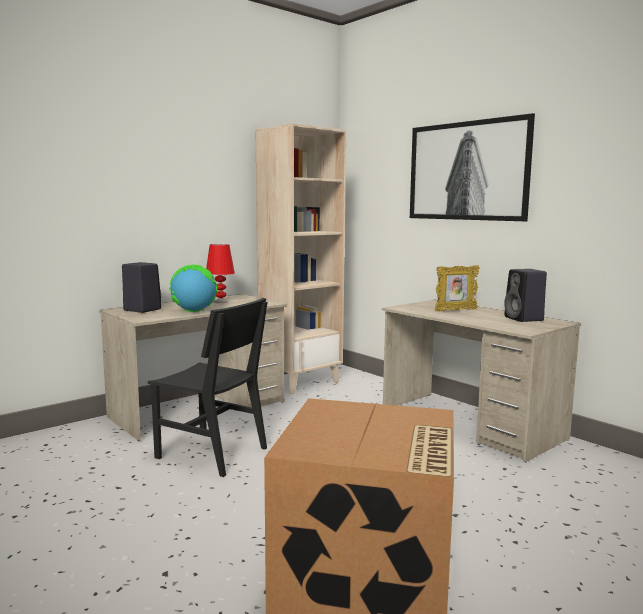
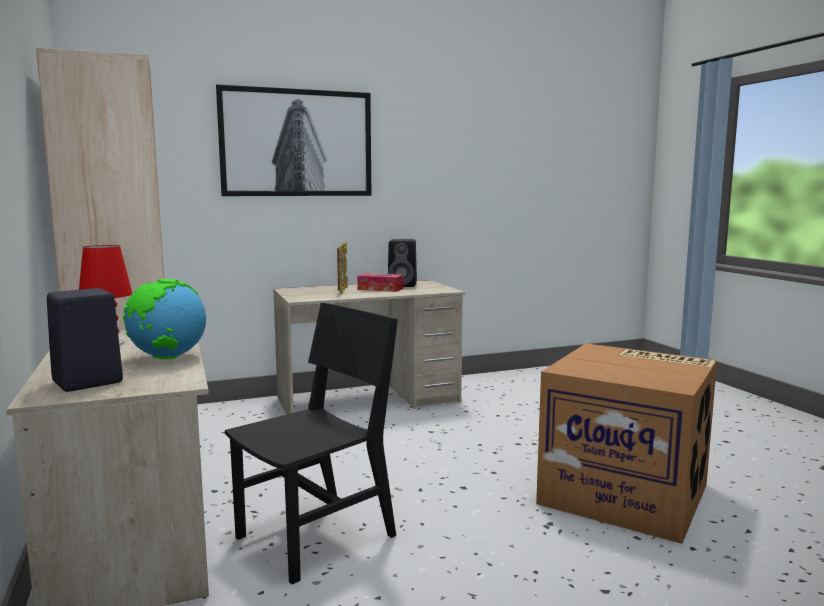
camera: 70 degrees left, 0 degrees up
none -> tissue box [357,273,403,292]

